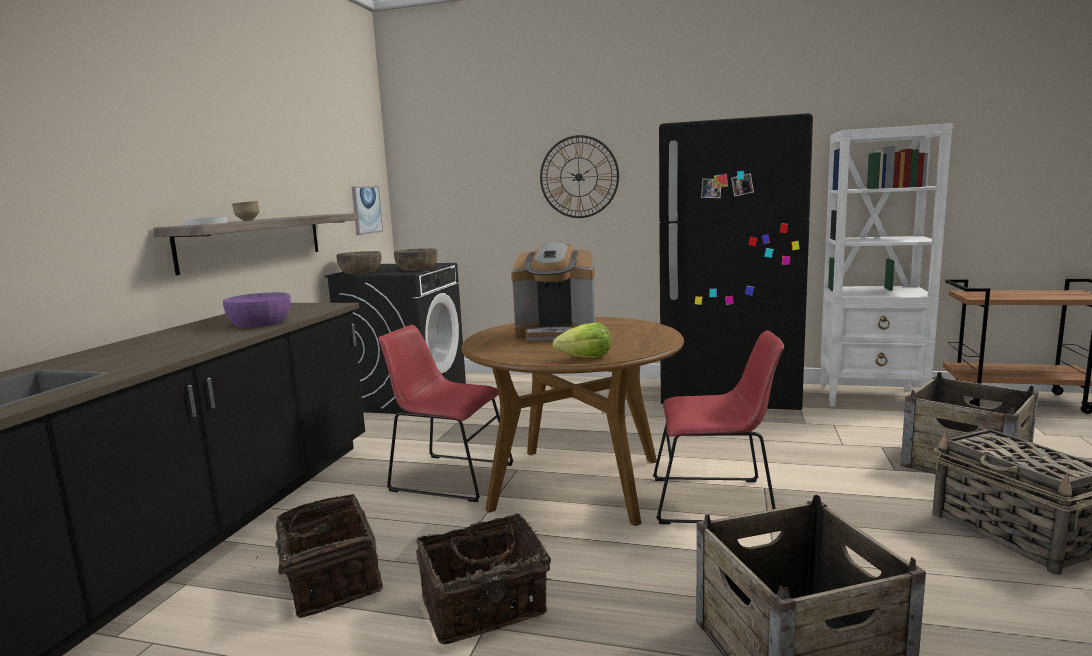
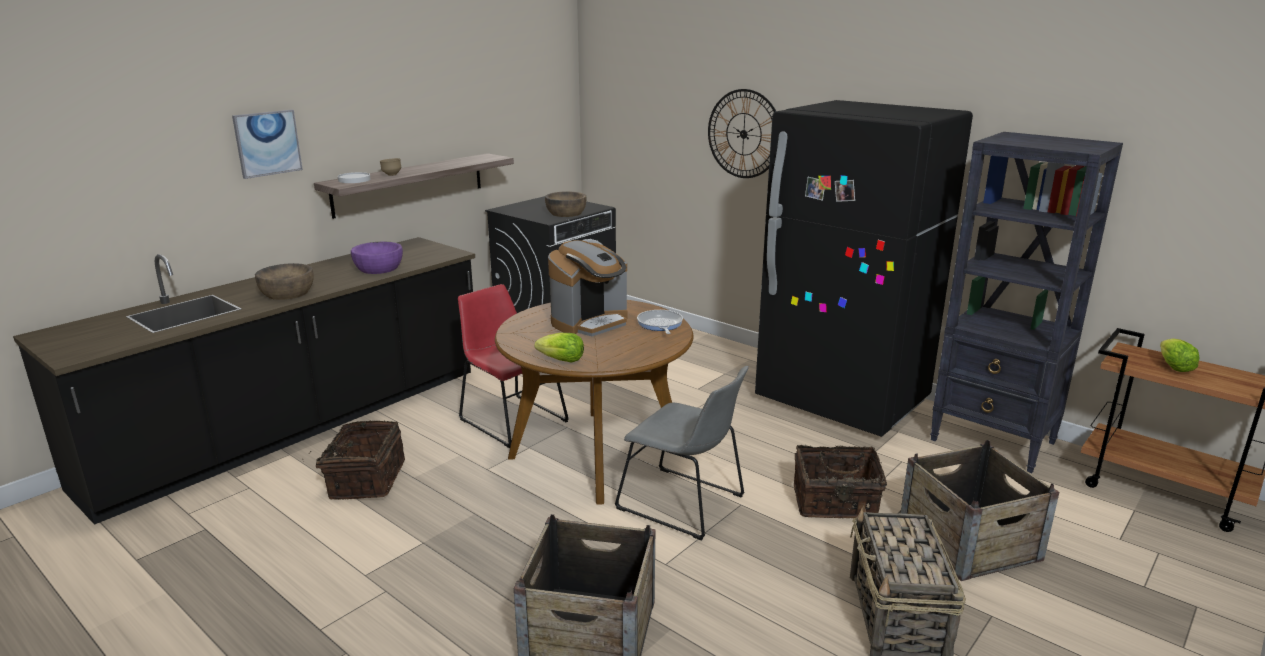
camera: 25 degrees right, 10 degrees up
brown bowl [337,251,381,274] -> brown bowl moved to [255,263,314,300]
picture [352,186,383,235] -> picture moved to [232,110,303,179]
basket [416,513,551,644] -> basket moved to [794,445,887,518]
coffee machine [511,243,596,341] -> coffee machine turned 75 degrees counterclockwise [548,240,628,336]
red chair [653,330,784,524] -> grey chair [615,366,749,541]
white bookcase [820,123,953,407] -> black bookcase [930,132,1123,473]
none -> frying pan [637,310,683,334]
none -> lettuce [1160,338,1199,372]

